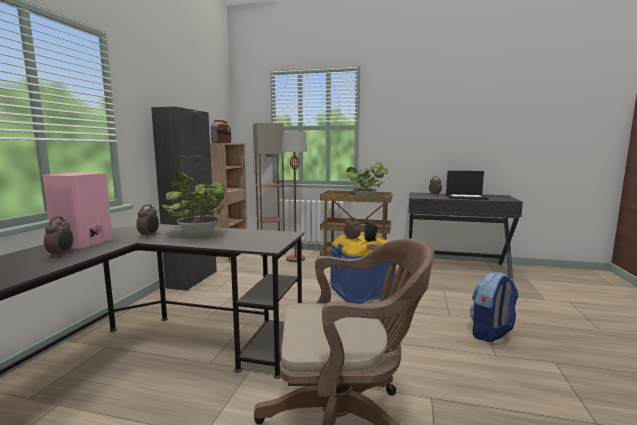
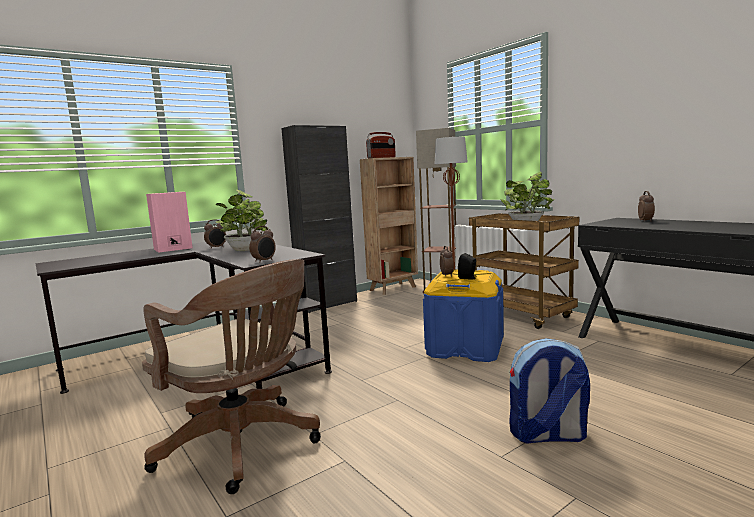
camera: 40 degrees right, 0 degrees up
alarm clock [44,217,73,257] -> alarm clock moved to [249,226,276,263]
laptop [446,171,489,200] -> none

